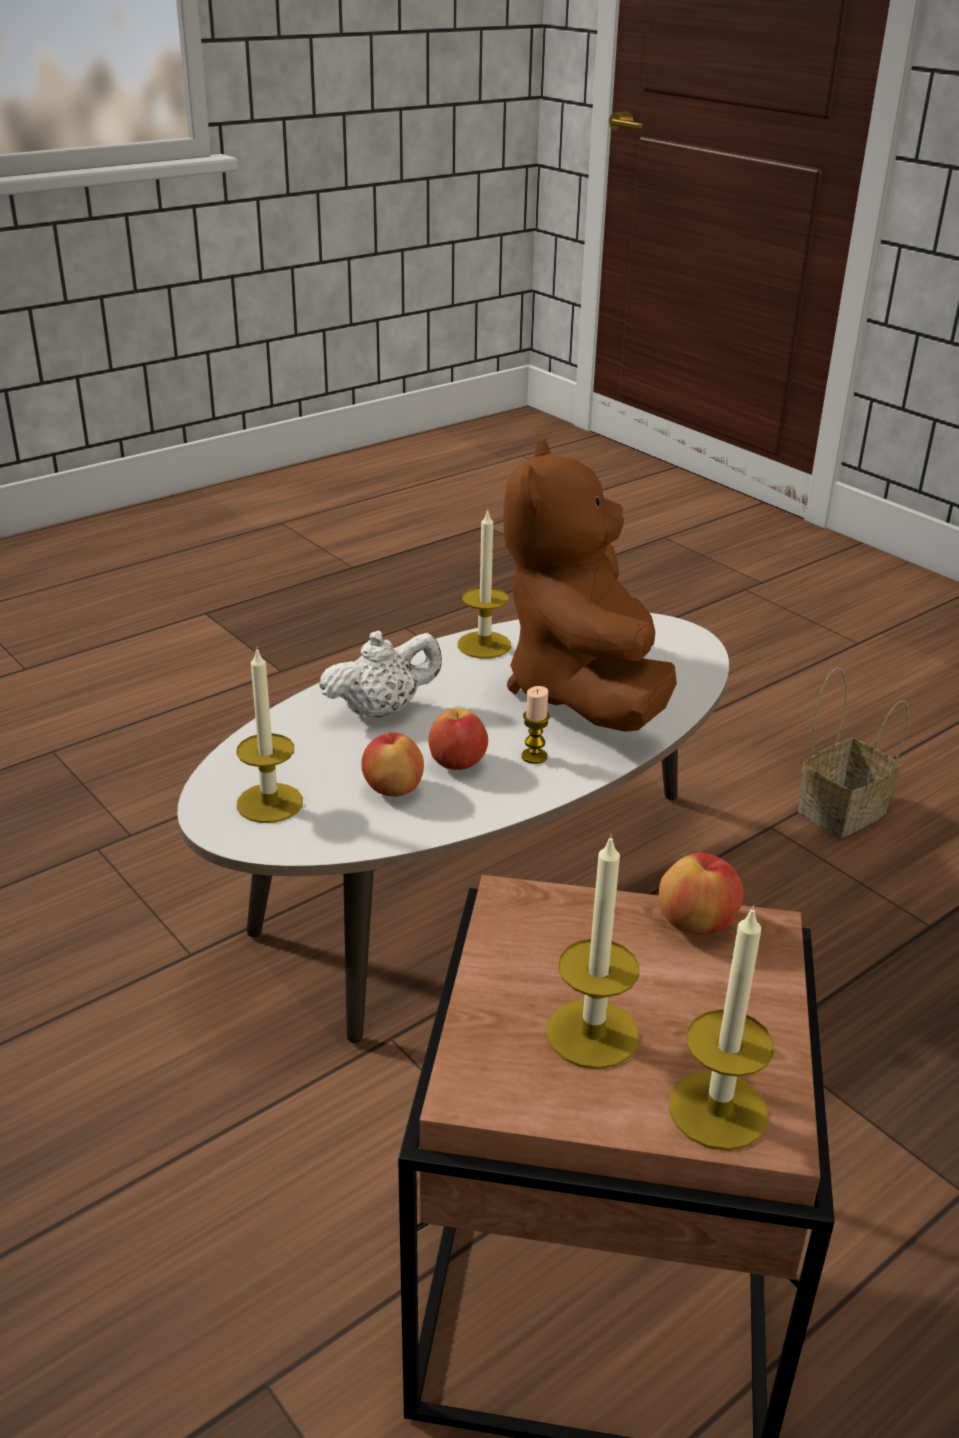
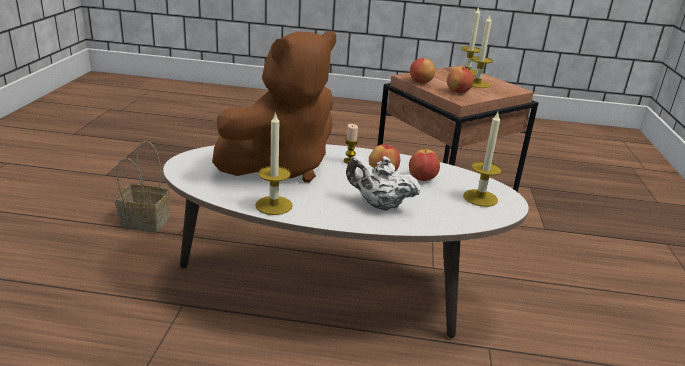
camera: 135 degrees left, 5 degrees down
none -> apple [447,66,474,93]

